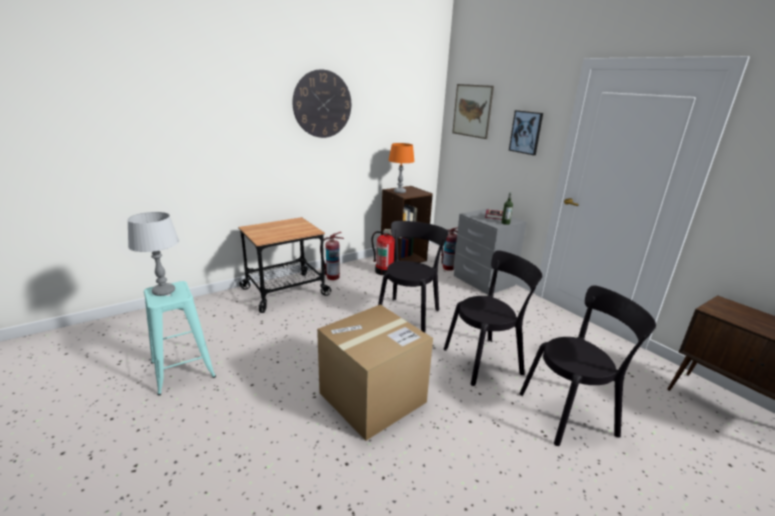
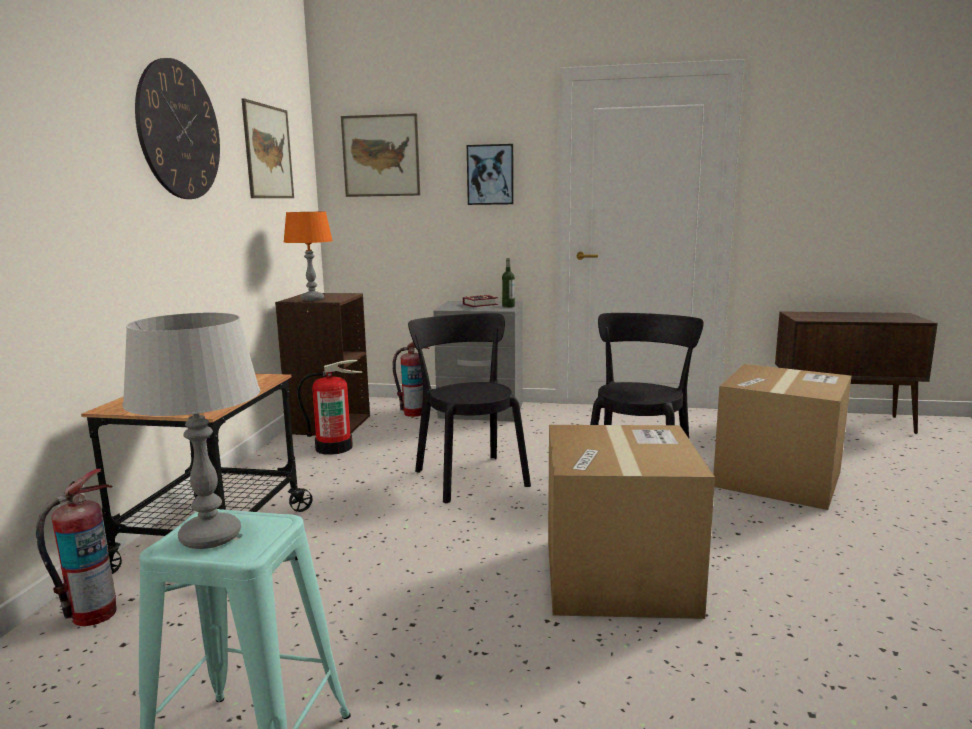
camera: 45 degrees left, 10 degrees down
fire extinguisher [320,232,344,280] -> fire extinguisher moved to [36,469,117,626]
black chair [519,285,656,446] -> cardboard box [713,364,851,510]
none -> picture [242,98,294,198]

